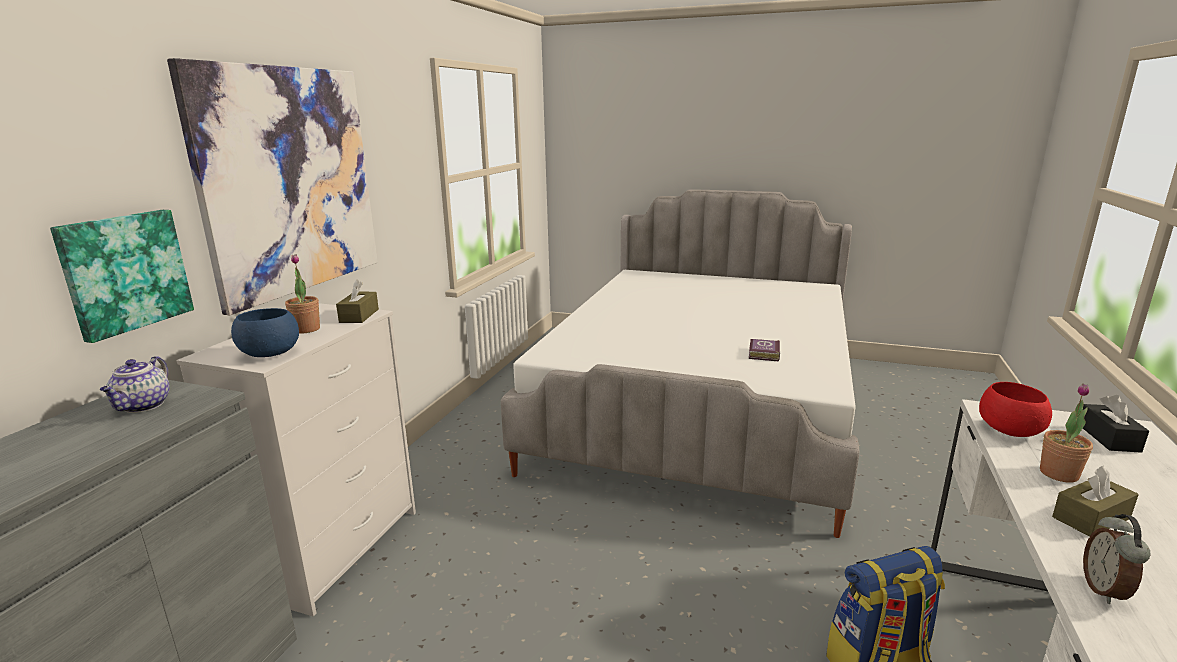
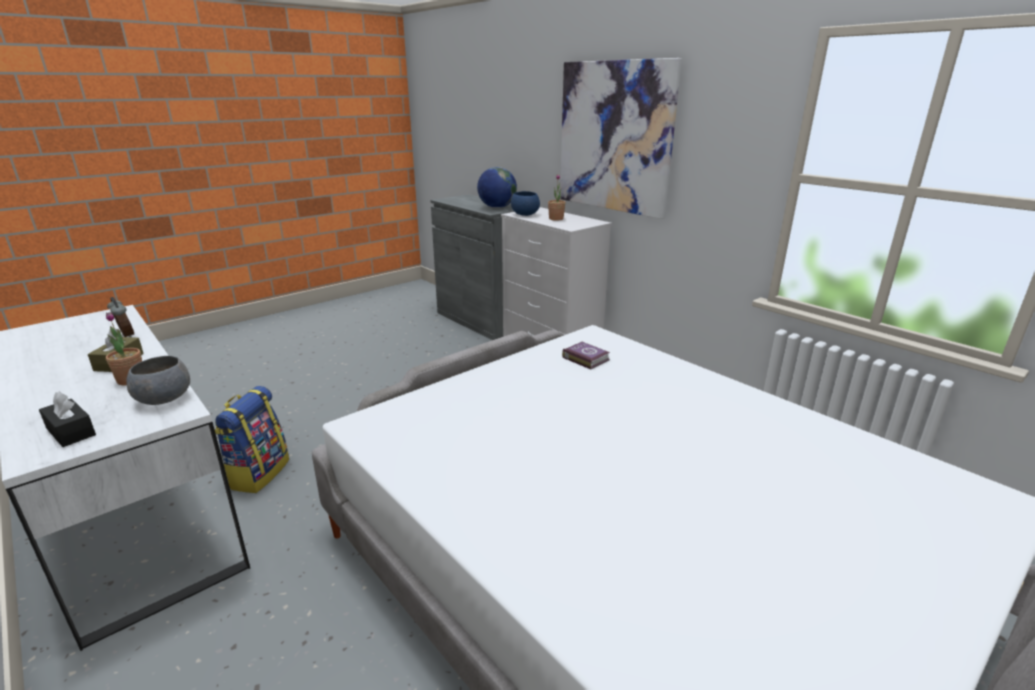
camera: 120 degrees right, 5 degrees up
picture [50,210,194,343] -> none
teapot [100,356,170,413] -> globe [477,167,517,208]
brown tissue box [336,279,379,323] -> none
book [749,339,780,362] -> book moved to [562,342,610,369]
red bowl [979,382,1052,437] -> grey bowl [126,356,190,405]

